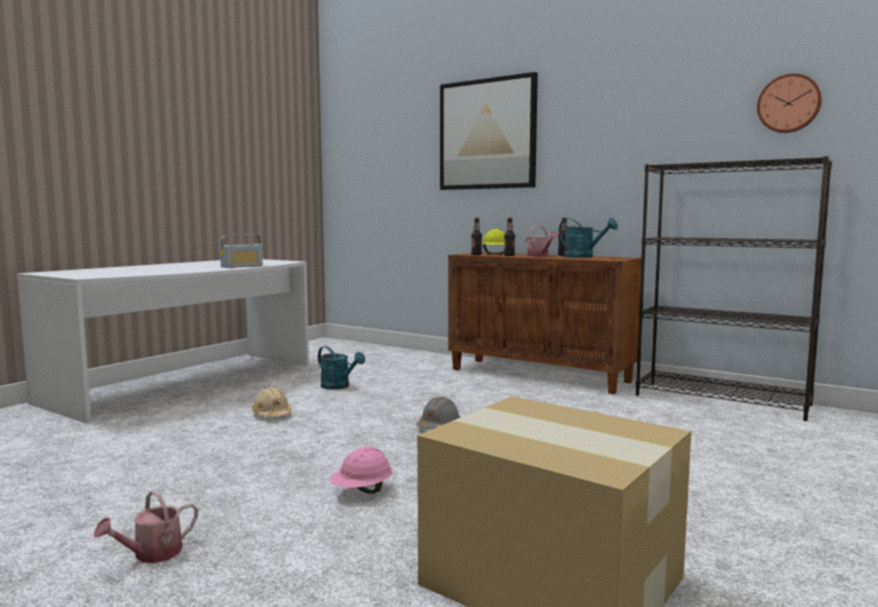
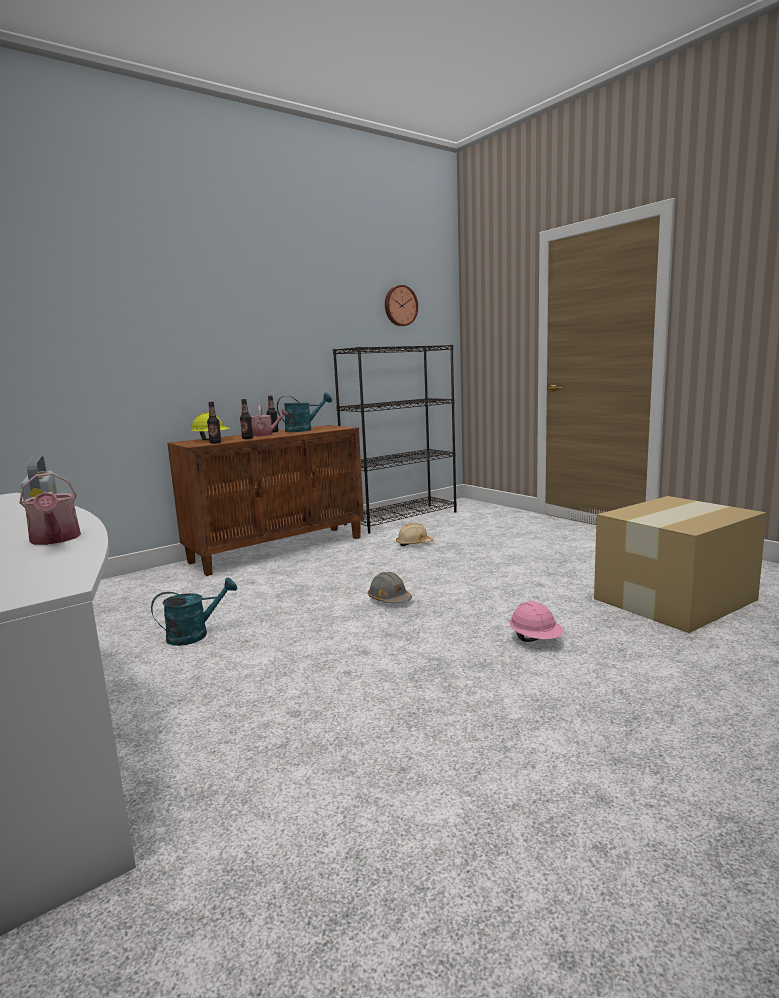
camera: 70 degrees left, 5 degrees up
watering can [94,490,198,563] -> watering can moved to [19,473,81,545]
beige hard hat [252,387,291,417] -> beige hard hat moved to [396,523,434,546]
picture [440,72,538,190] -> none

